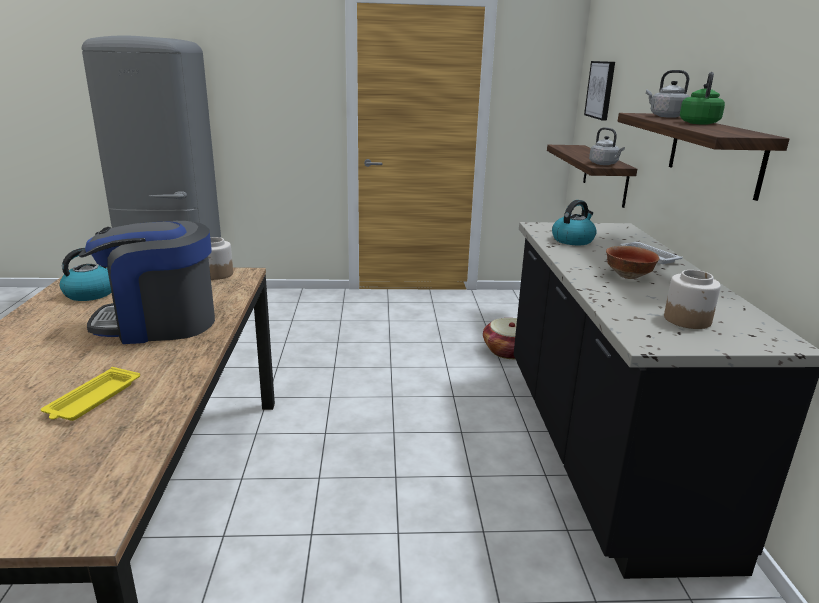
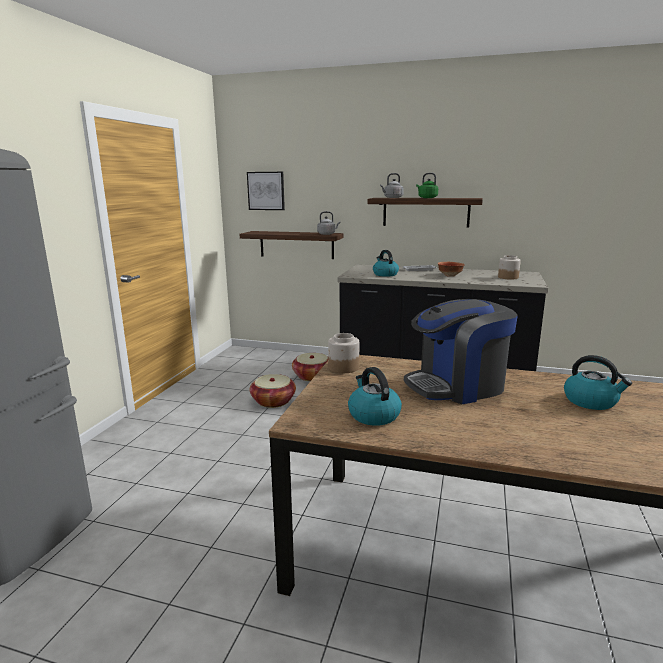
camera: 70 degrees left, 5 degrees down
yellow tray [41,367,140,421] -> kettle [564,355,632,410]
coffee machine [79,221,215,344] -> coffee machine turned 60 degrees clockwise [404,299,518,404]
none -> basket [250,374,296,408]

